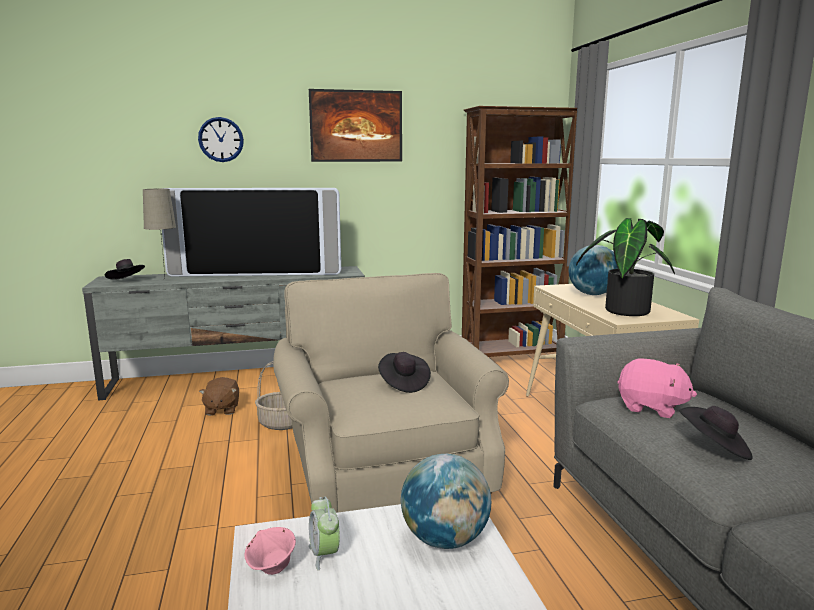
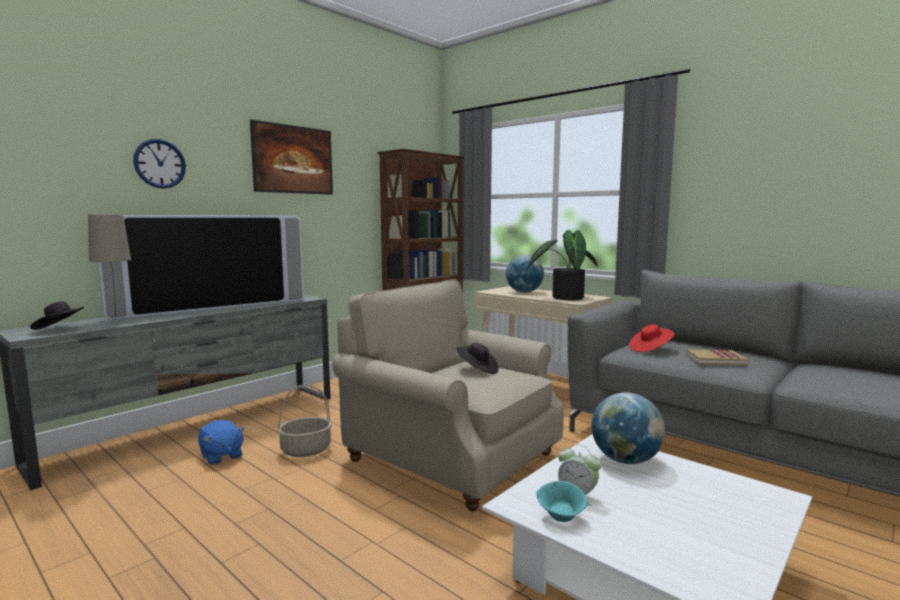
camera: 35 degrees left, 5 degrees down
brown plush toy [199,377,239,416] -> blue plush toy [198,420,245,465]
pink bowl [244,527,296,575] -> turquoise bowl [536,481,588,522]
pink plush toy [617,359,697,418] -> red hat [629,324,674,352]
black hat [679,406,753,460] -> book [686,349,749,365]

